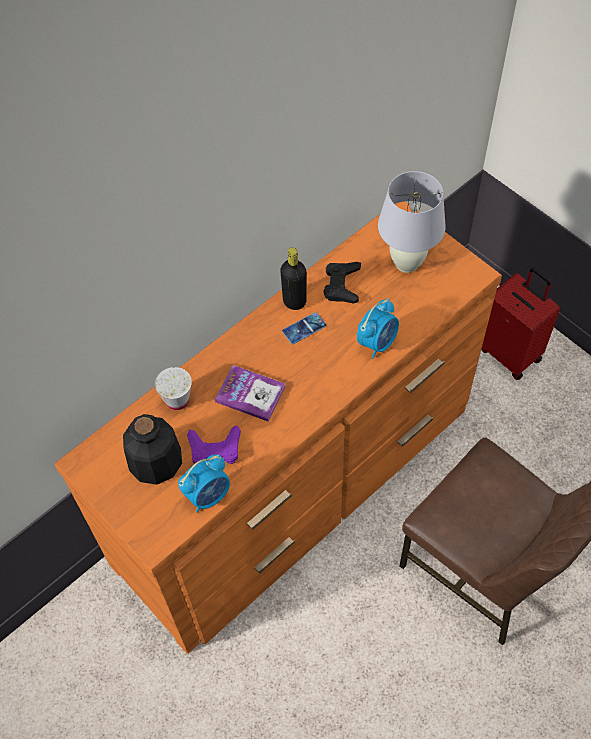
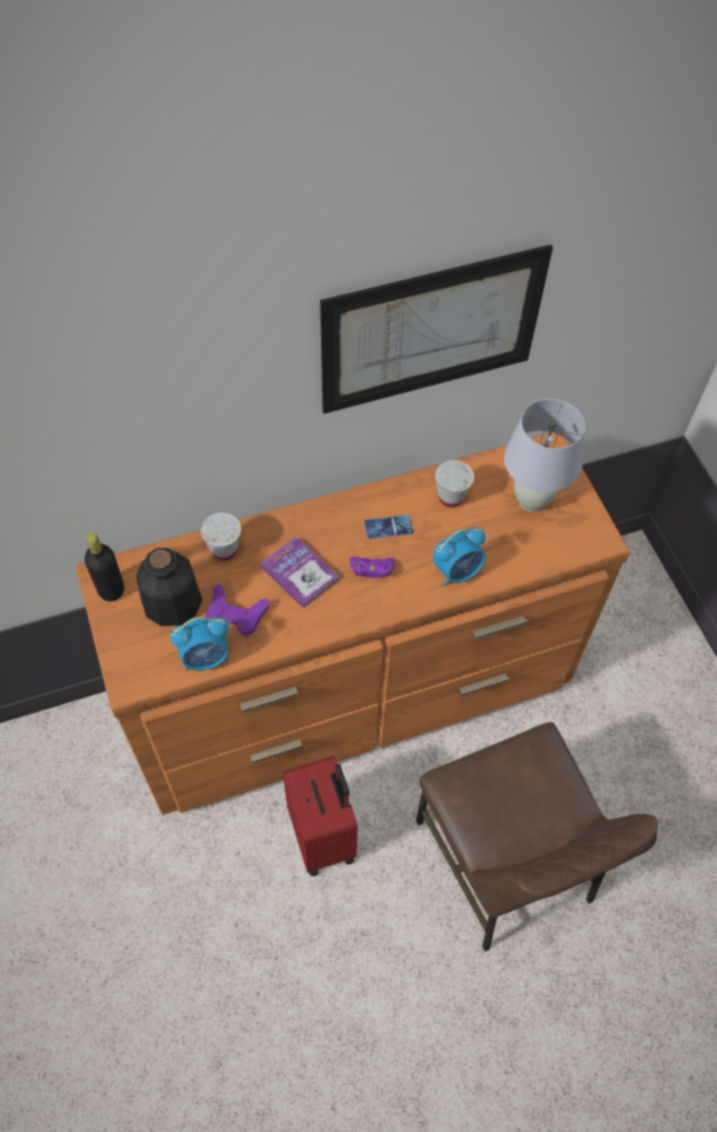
camera: 20 degrees right, 0 degrees up
black bottle [280,248,307,310] -> black bottle moved to [85,533,124,601]
black game controller [324,262,361,304] -> white cup [435,460,474,507]
red suitcase [481,267,560,380] -> red suitcase moved to [283,756,358,876]
none -> picture [320,244,553,414]
none -> purple game controller [350,557,395,578]

